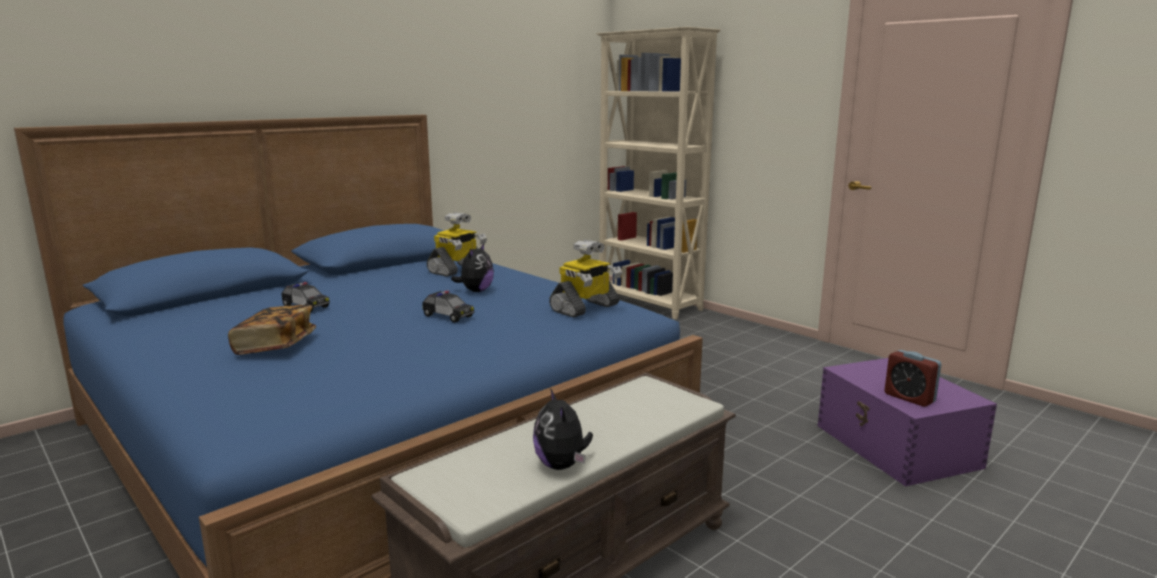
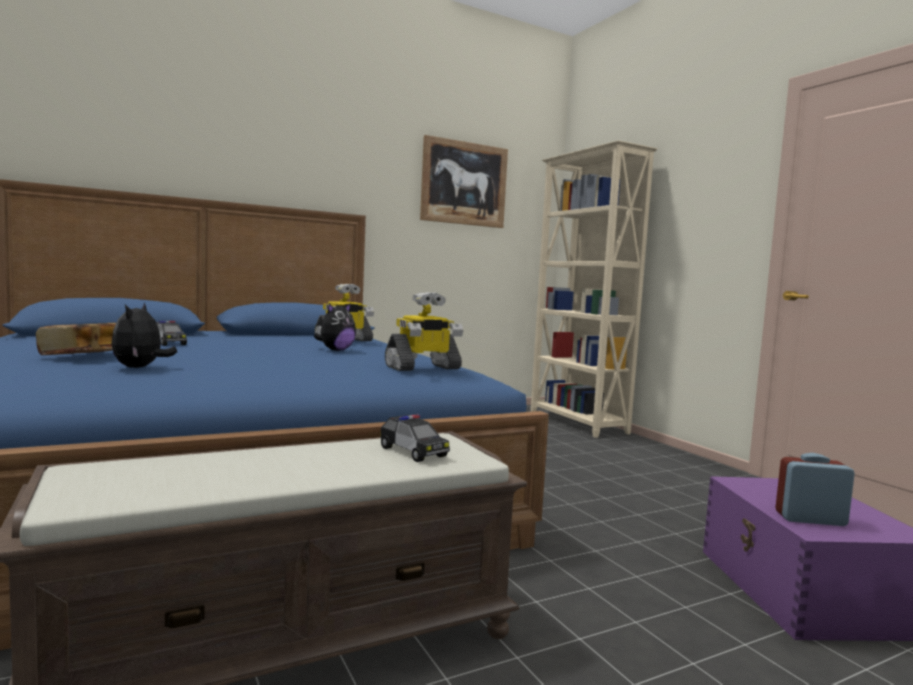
camera: 15 degrees right, 10 degrees down
toy car [422,290,474,323] -> toy car moved to [380,414,450,462]
plush toy [533,388,593,470] -> plush toy moved to [111,303,177,368]
alarm clock [884,350,942,407] -> alarm clock turned 120 degrees clockwise [775,453,855,526]
none -> picture [420,135,508,228]

